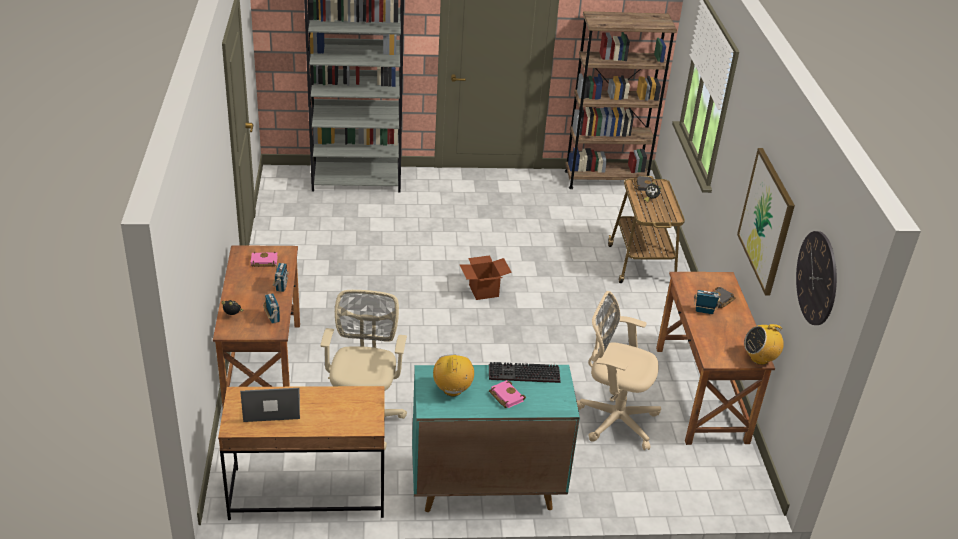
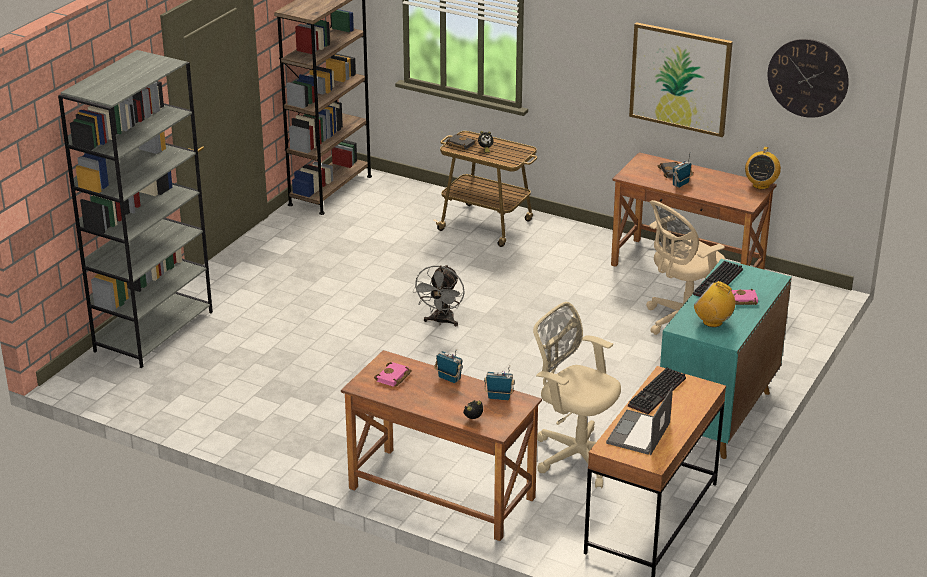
camera: 55 degrees left, 5 degrees down
cardboard box [460,255,512,300] -> grey fan [413,265,465,326]
none -> keyboard [628,368,686,414]

